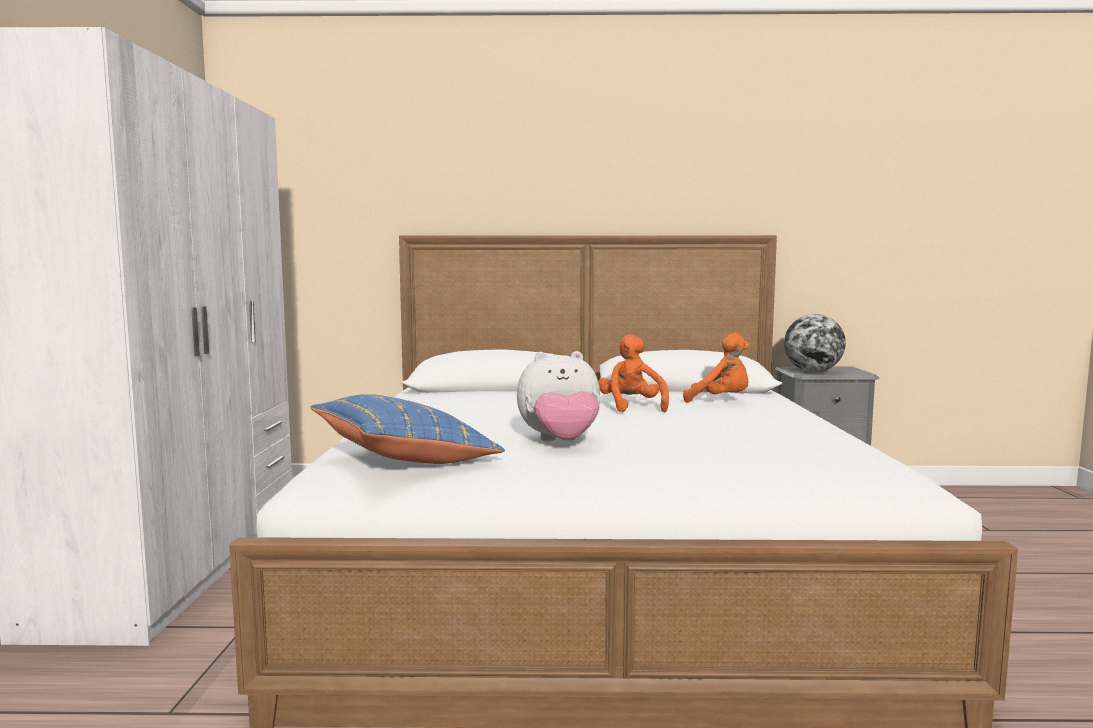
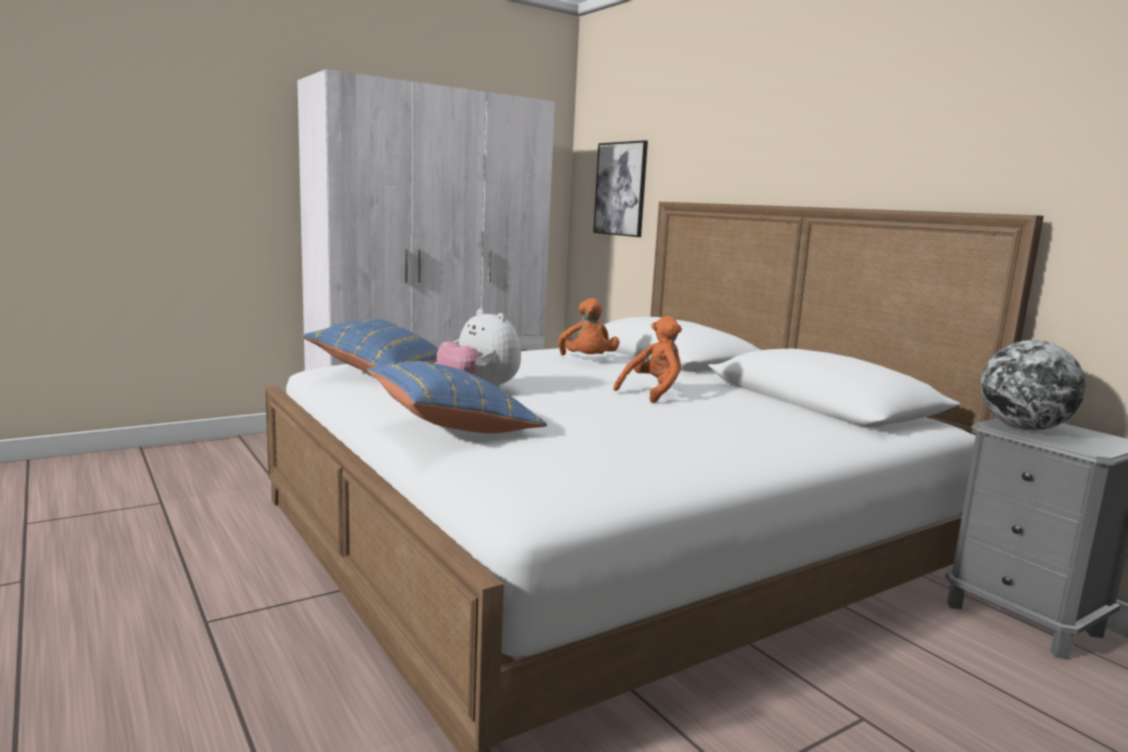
camera: 55 degrees right, 5 degrees up
orange plush toy [683,333,749,403] -> orange plush toy moved to [558,298,620,356]
none -> blue pillow [367,361,547,433]
none -> picture [593,140,648,237]

